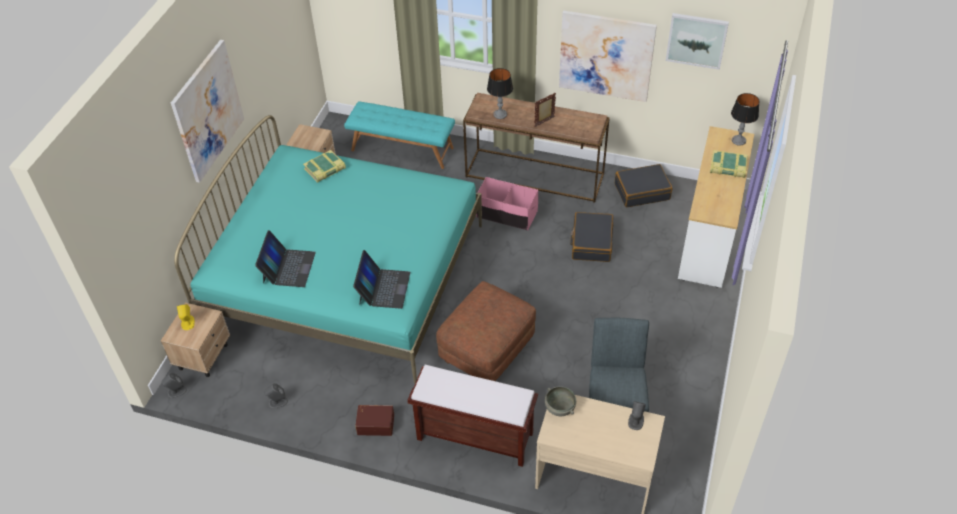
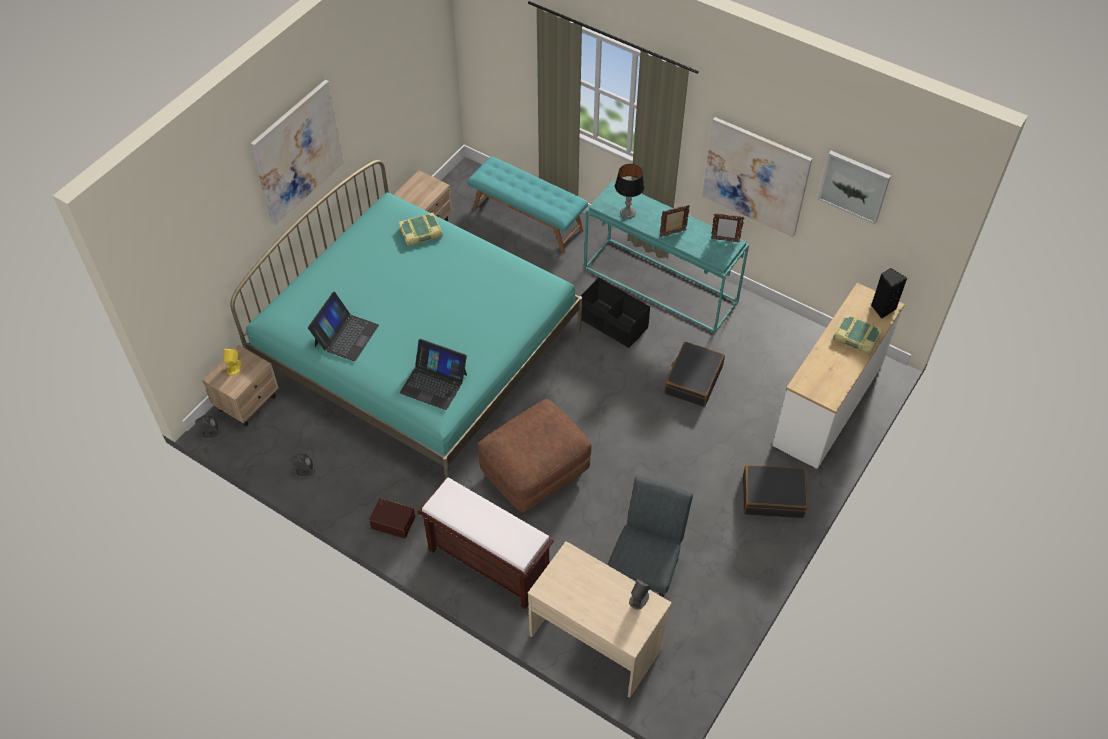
camera: 15 degrees right, 5 degrees up
laptop [353,250,410,309] -> laptop turned 90 degrees clockwise [400,339,467,410]
brown console table [463,93,610,202] -> turquoise console table [584,181,749,333]
pink storage box [476,177,538,230] -> black storage box [581,278,650,348]
grey bowl [545,386,576,416] -> none
black suitcase [615,164,672,208] -> black suitcase moved to [743,465,808,518]
table lamp [731,93,759,146] -> black speaker [871,268,907,319]
none -> picture frame [711,213,744,242]

